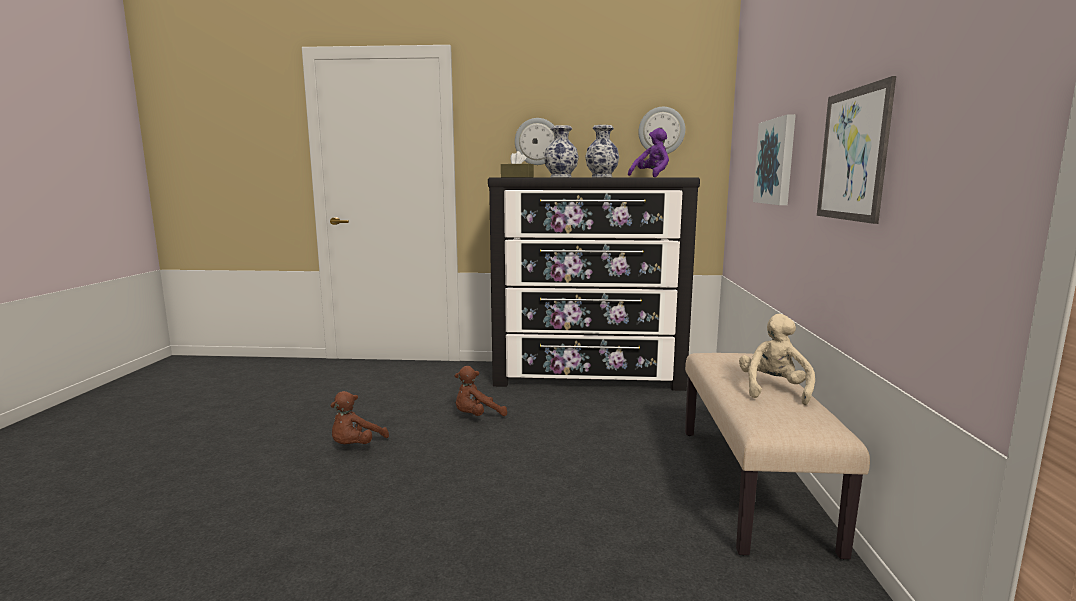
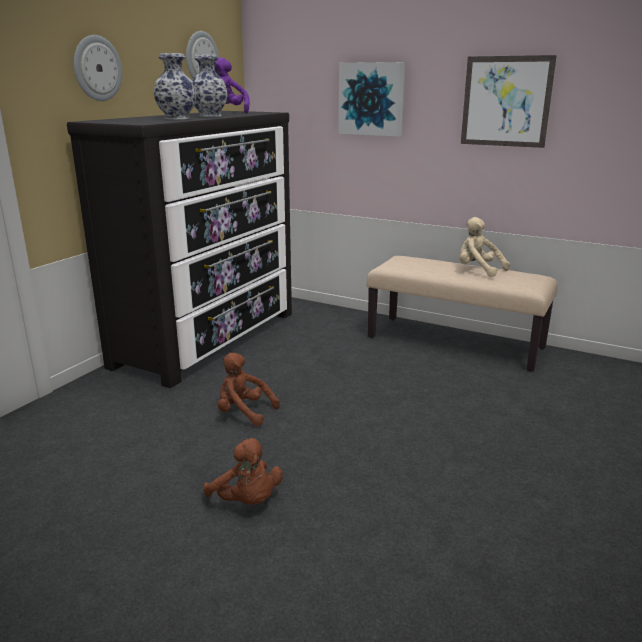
camera: 65 degrees left, 10 degrees up
brown plush toy [455,366,507,416] -> brown plush toy turned 120 degrees clockwise [218,353,280,426]
brown tissue box [501,151,534,178] -> none

